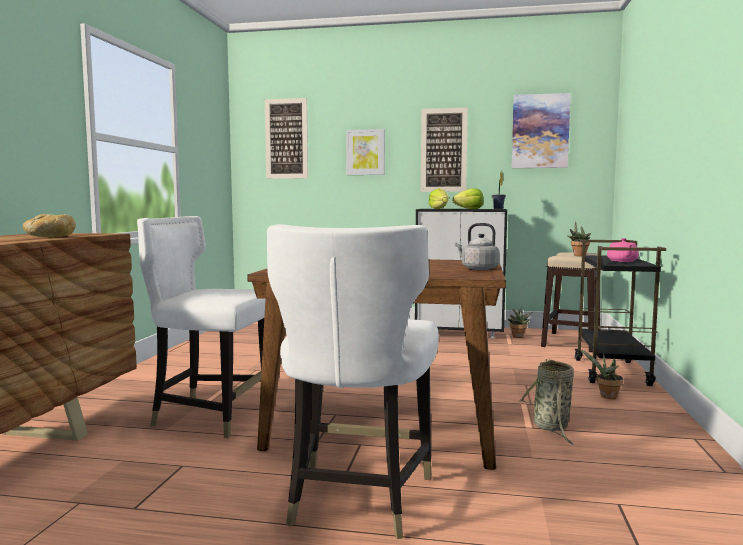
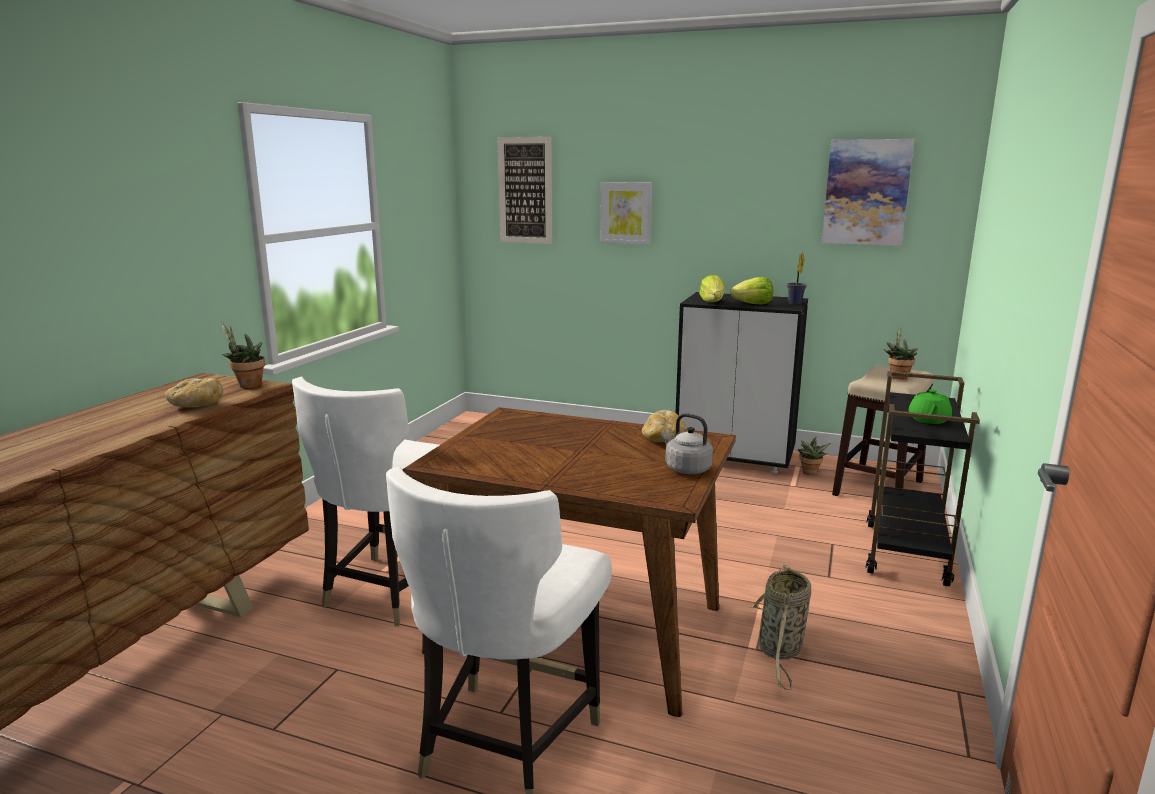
camera: 10 degrees right, 10 degrees up
white chair [137,216,265,438] -> white chair turned 90 degrees counterclockwise [292,377,439,626]
picture [421,108,468,192] -> none
potted plant [581,350,623,399] -> potted plant moved to [222,322,265,388]
pink teapot [607,238,639,262] -> green teapot [909,389,952,424]
none -> bread [642,410,686,442]

